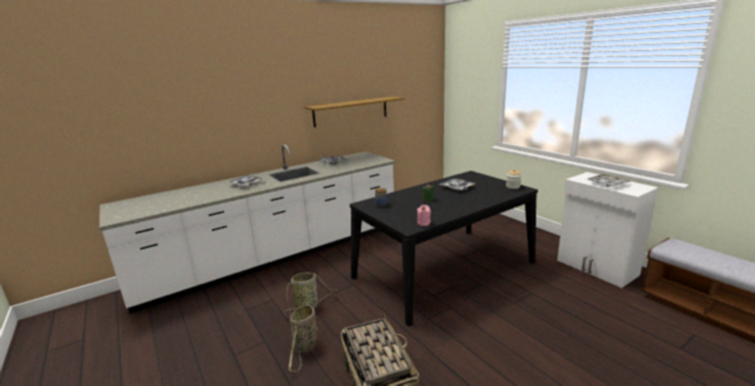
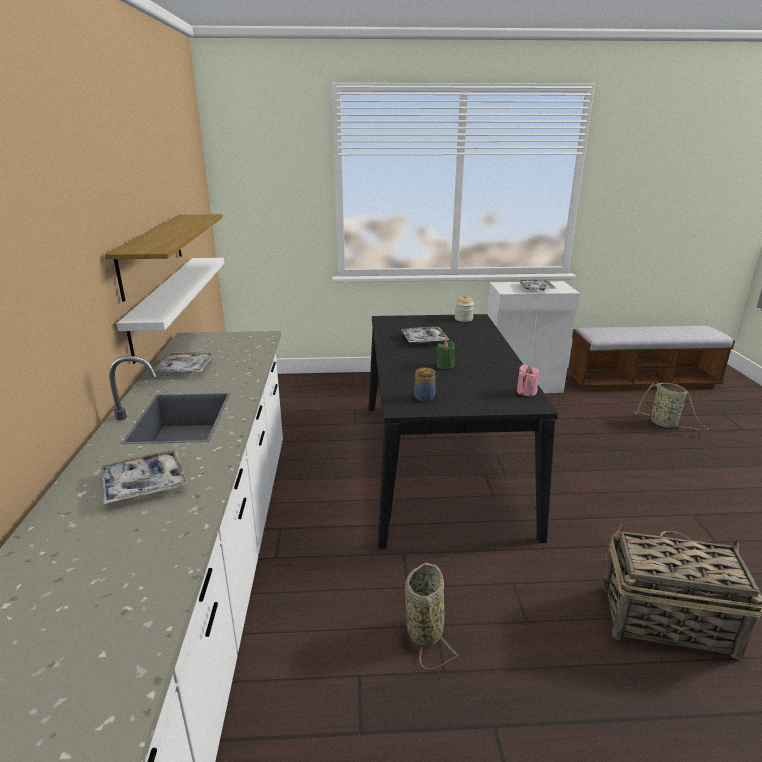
camera: 60 degrees left, 5 degrees up
basket [289,302,317,372] -> basket moved to [635,382,710,430]
none -> white shelf [117,258,224,364]

